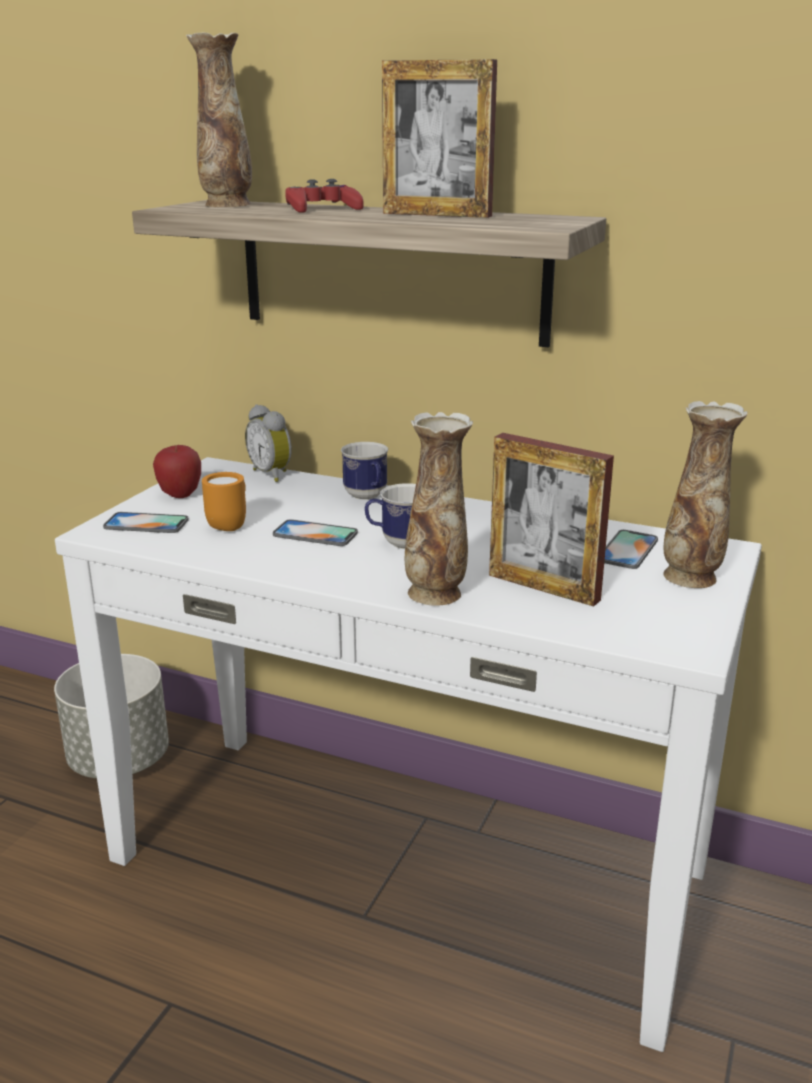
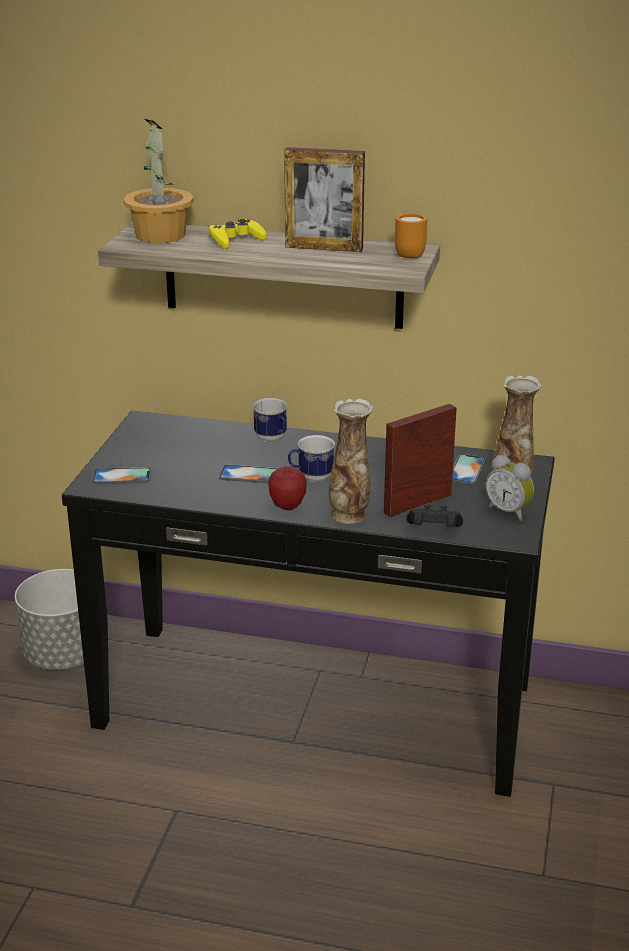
camera: 10 degrees left, 5 degrees up
white console table [55,457,762,1052] -> black console table [62,411,555,797]
apple [153,445,201,498] -> apple moved to [268,467,307,510]
vase [186,33,252,207] -> potted plant [123,119,194,243]
orange mug [202,472,246,531] -> orange mug moved to [395,213,427,258]
alarm clock [245,404,292,482] -> alarm clock moved to [485,455,534,521]
red game controller [285,179,363,213] -> yellow game controller [208,219,266,249]
picture frame [489,433,614,607] -> picture frame turned 120 degrees clockwise [384,404,457,517]
none -> black game controller [407,505,463,527]

